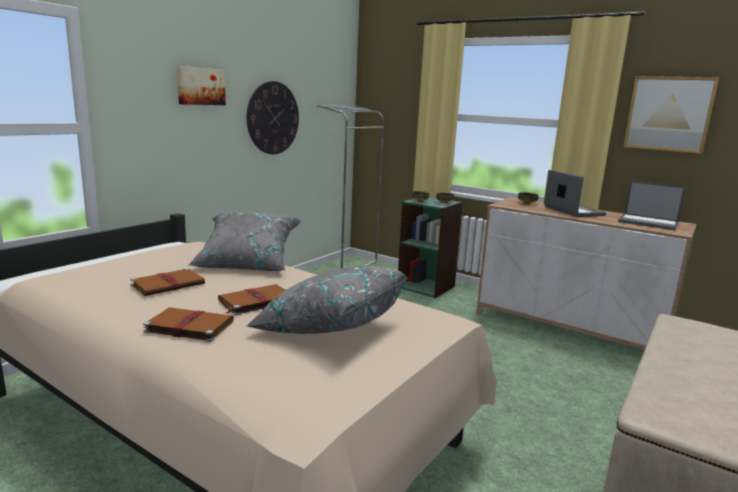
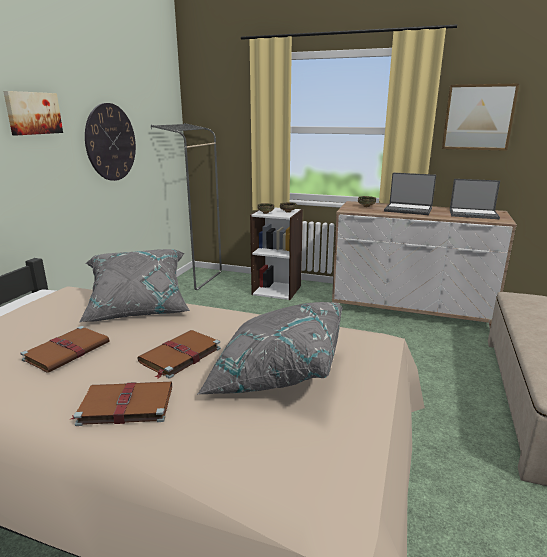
camera: 15 degrees left, 5 degrees up
green bookcase [398,197,463,298] -> white bookcase [250,207,303,300]
laptop [544,170,606,217] -> laptop turned 150 degrees clockwise [384,173,436,215]

